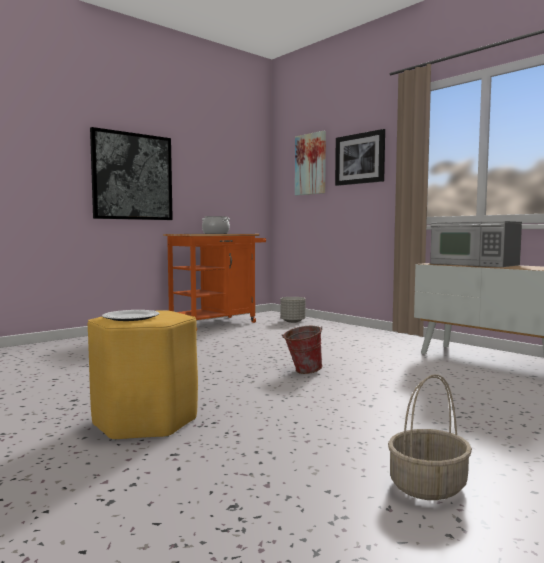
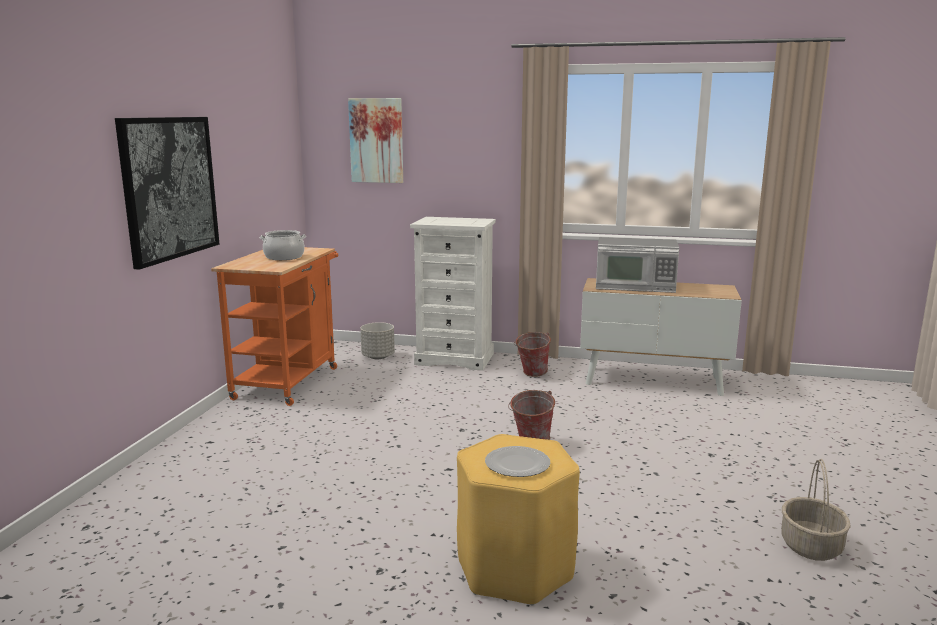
camera: 35 degrees left, 10 degrees up
picture [335,129,385,186] -> none
none -> white dresser [410,217,496,371]
none -> bucket [514,332,551,377]

